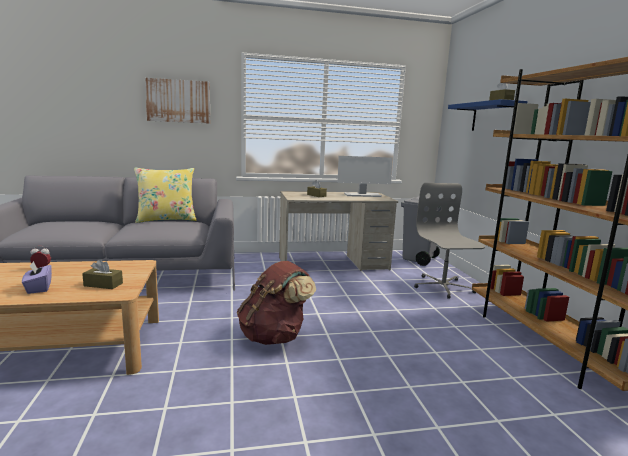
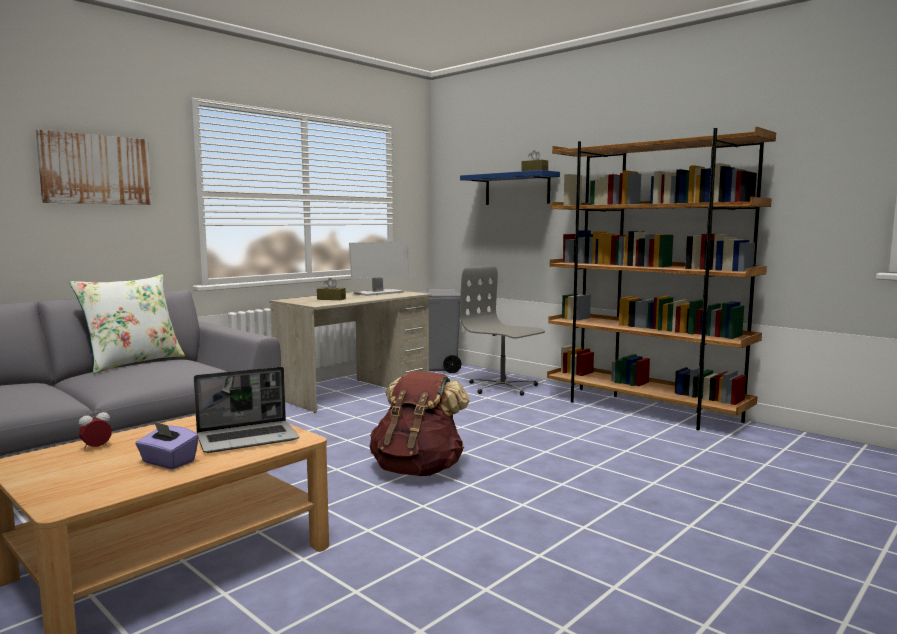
camera: 35 degrees left, 5 degrees down
brown tissue box [82,259,123,289] -> laptop [194,367,299,453]
yellow pillow [134,167,197,223] -> white pillow [70,275,185,374]

